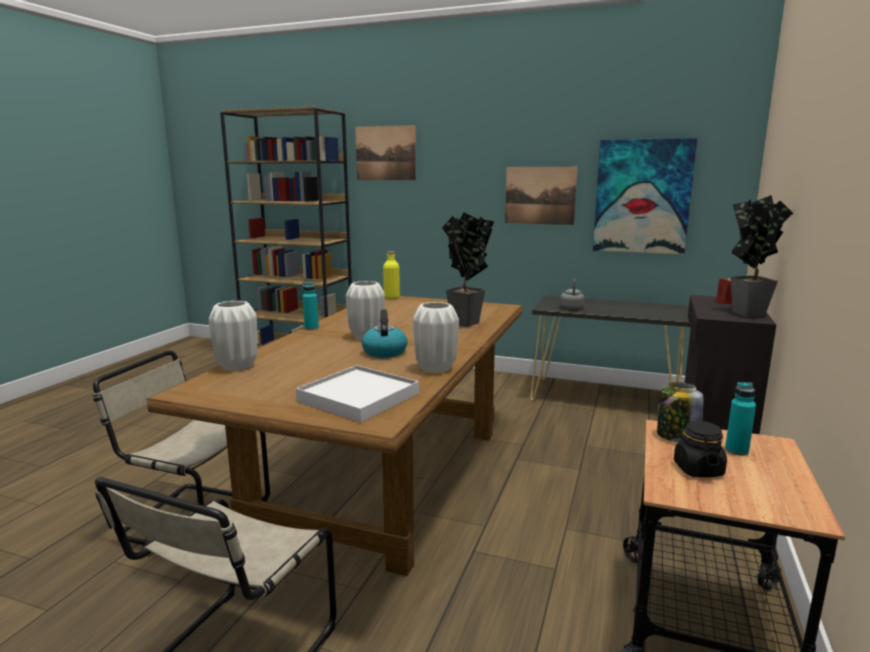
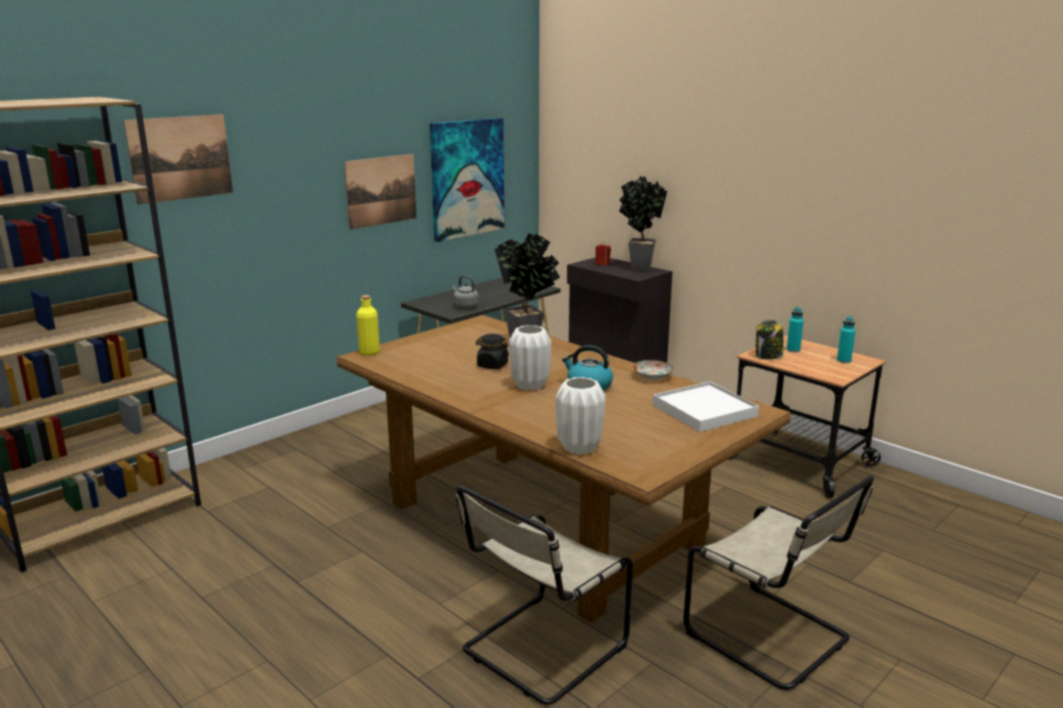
camera: 65 degrees left, 5 degrees up
turquoise bottle [303,282,319,330] -> turquoise bottle moved to [837,316,855,363]
white vase [413,302,459,373] -> plate [633,360,674,380]
black jar [674,421,727,477] -> black jar moved to [476,334,509,369]

